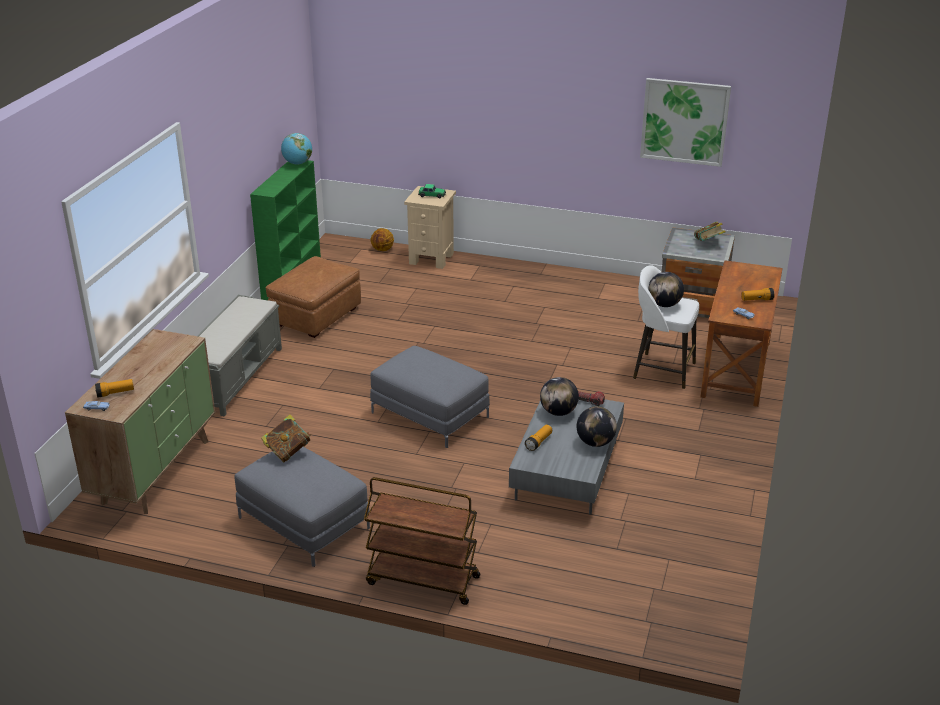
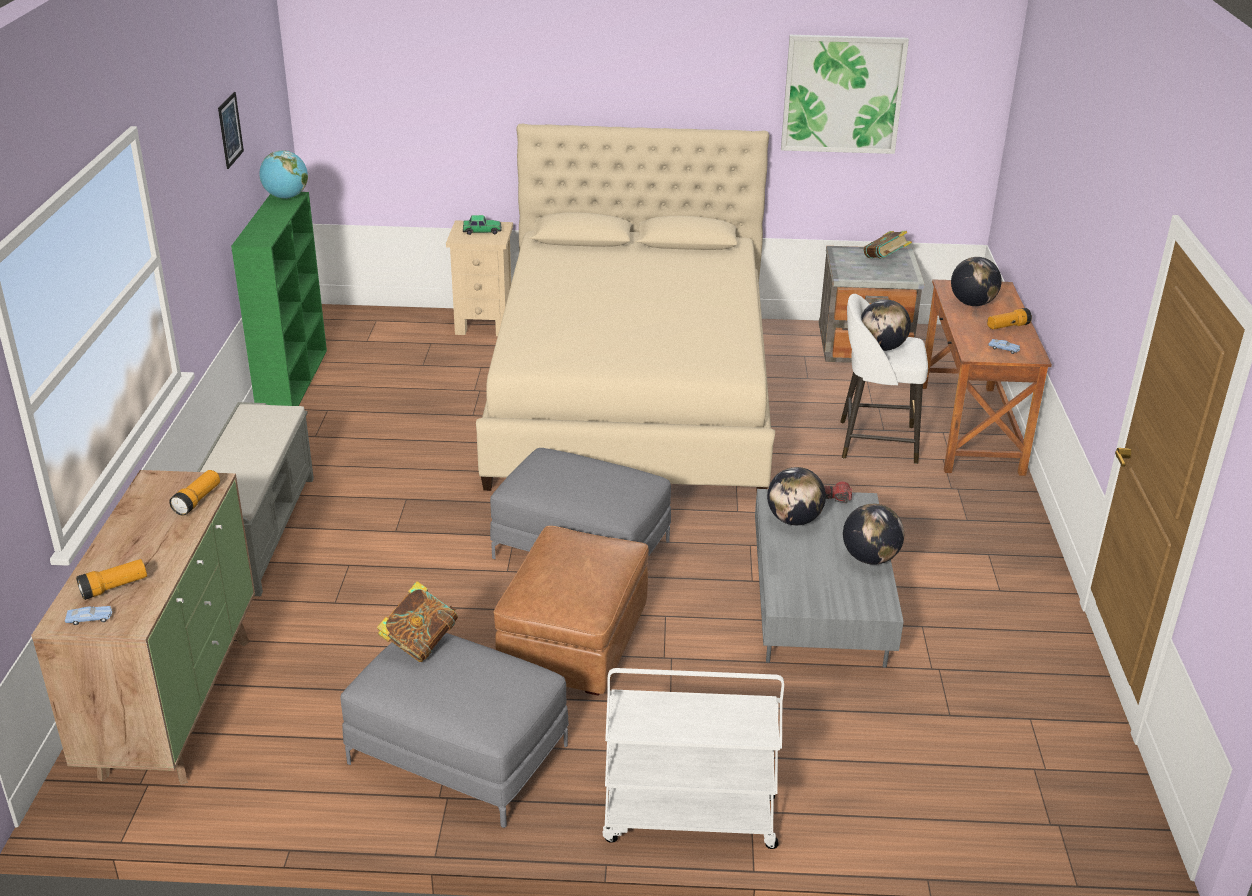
camera: 15 degrees left, 0 degrees up
brown ottoman [265,256,361,338] -> brown ottoman moved to [493,526,649,696]
brown cart [364,477,480,605] -> white cart [603,668,784,849]
basketball [370,228,394,251] -> none
flashlight [525,425,552,451] -> flashlight moved to [169,470,220,516]
none -> picture [218,92,244,169]
none -> beige bed [476,123,775,491]
none -> globe [951,257,1002,306]

